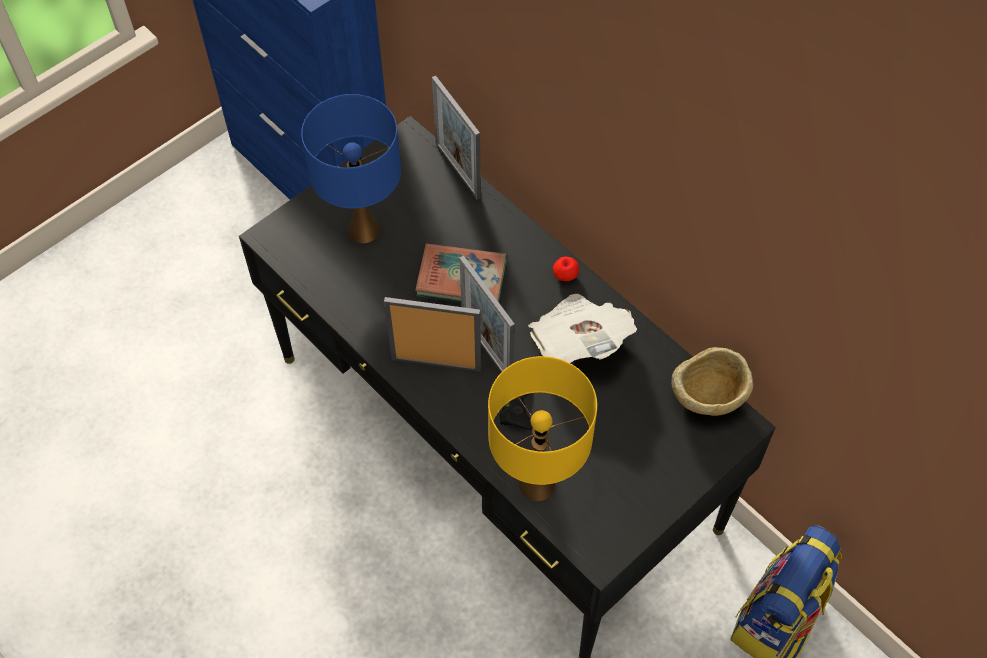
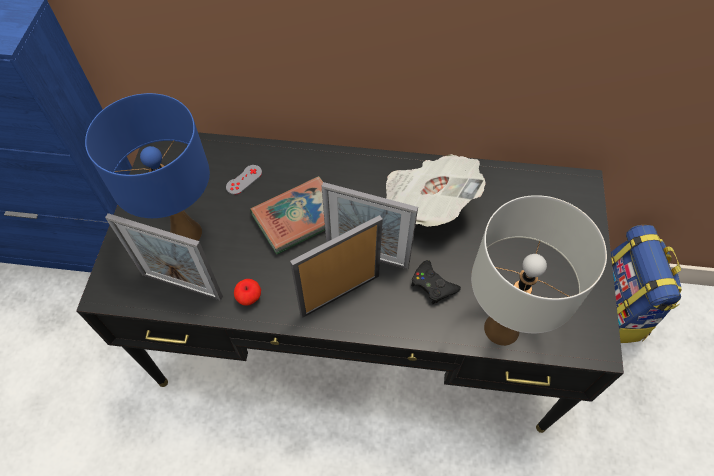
camera: 40 degrees left, 0 degrees up
picture frame [432,76,481,200] -> picture frame moved to [105,213,223,301]
yellow table lamp [488,356,597,501] -> white table lamp [471,195,607,346]
apple [553,257,579,281] -> apple moved to [234,279,261,306]
beige bowl [671,347,753,416] -> none
none -> grey game controller [226,165,262,195]

